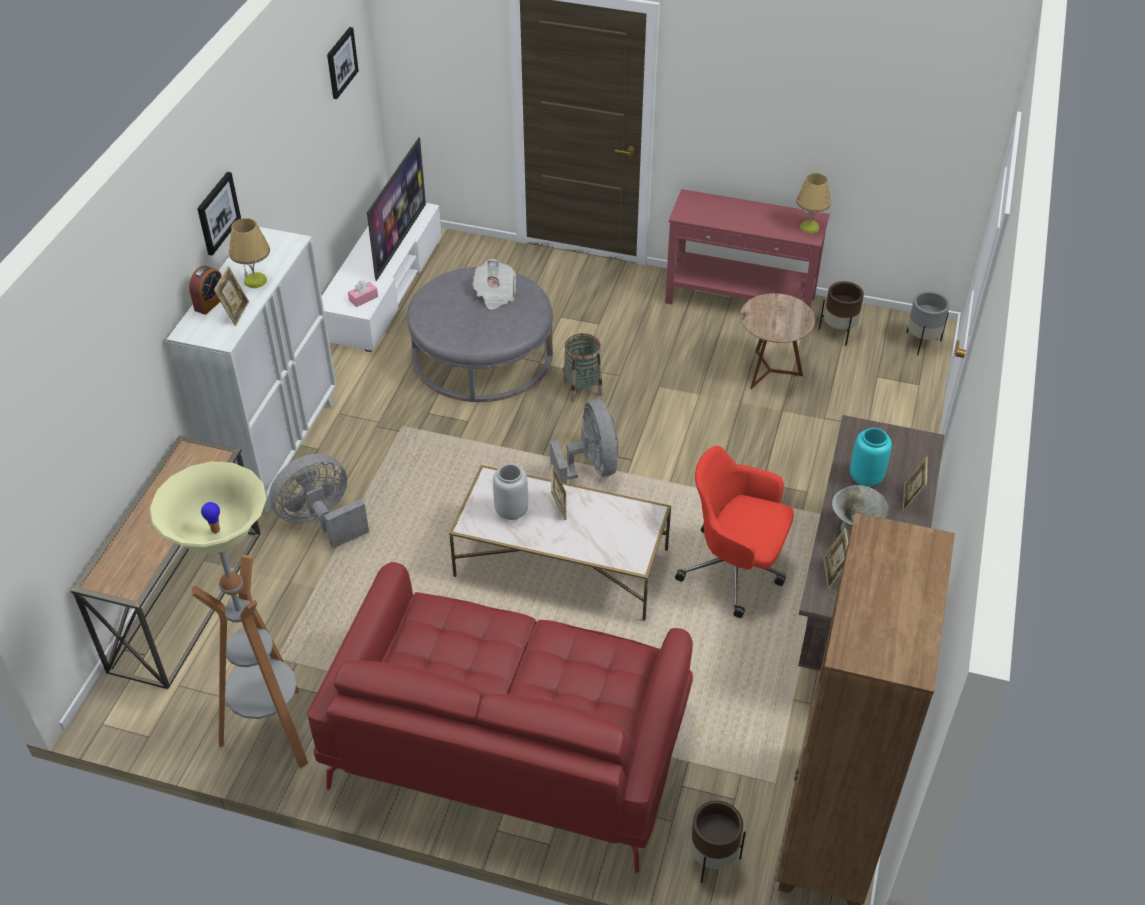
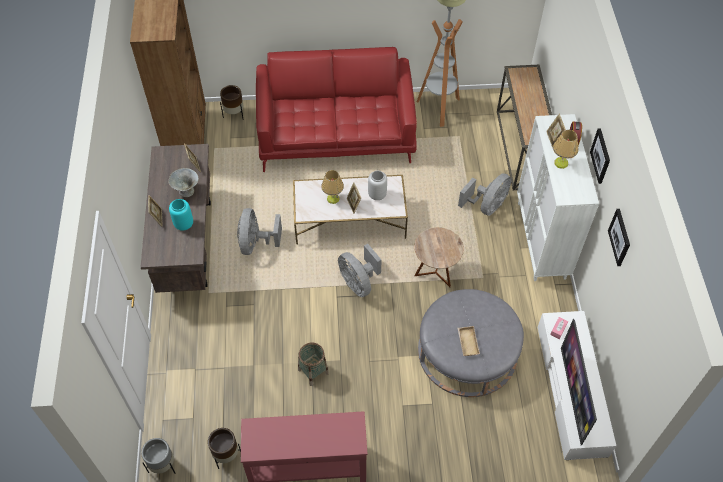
camera: 160 degrees right, 10 degrees up
picture [327,27,359,99] -> picture moved to [608,209,630,266]
newspaper [472,259,516,310] -> beige tray [458,326,480,356]
basket [562,333,603,402] -> basket moved to [298,343,329,386]
red office chair [675,446,794,618] -> grey fan [237,208,282,255]
brown side table [740,293,815,389] -> brown side table moved to [414,227,464,287]
table lamp [796,173,831,233] -> table lamp moved to [321,170,344,204]

